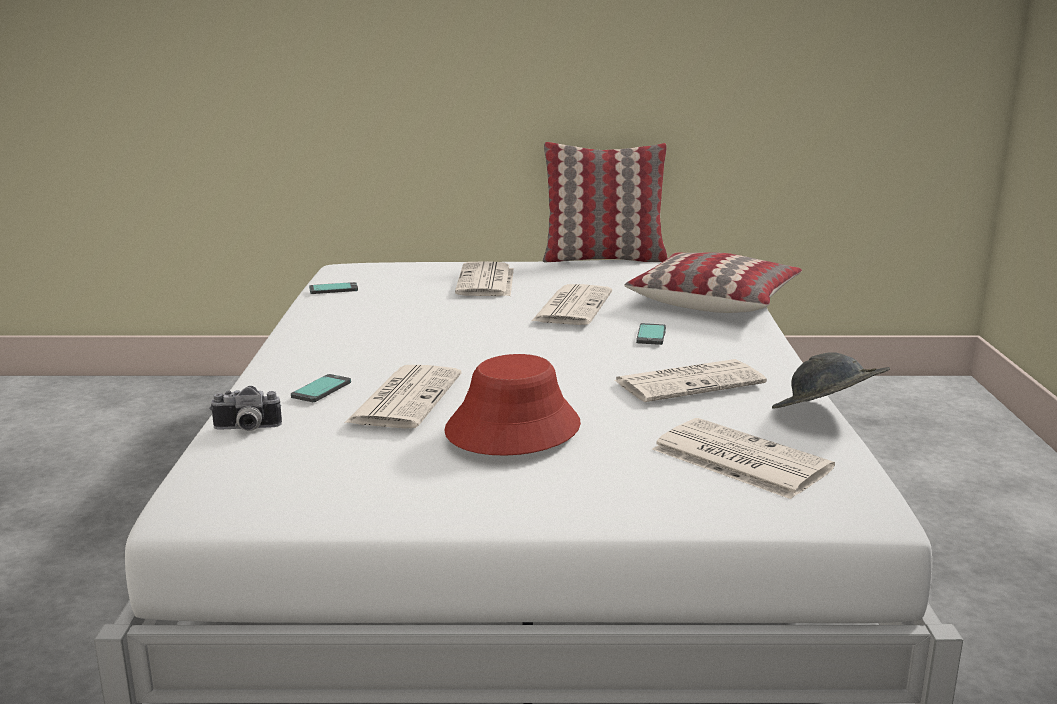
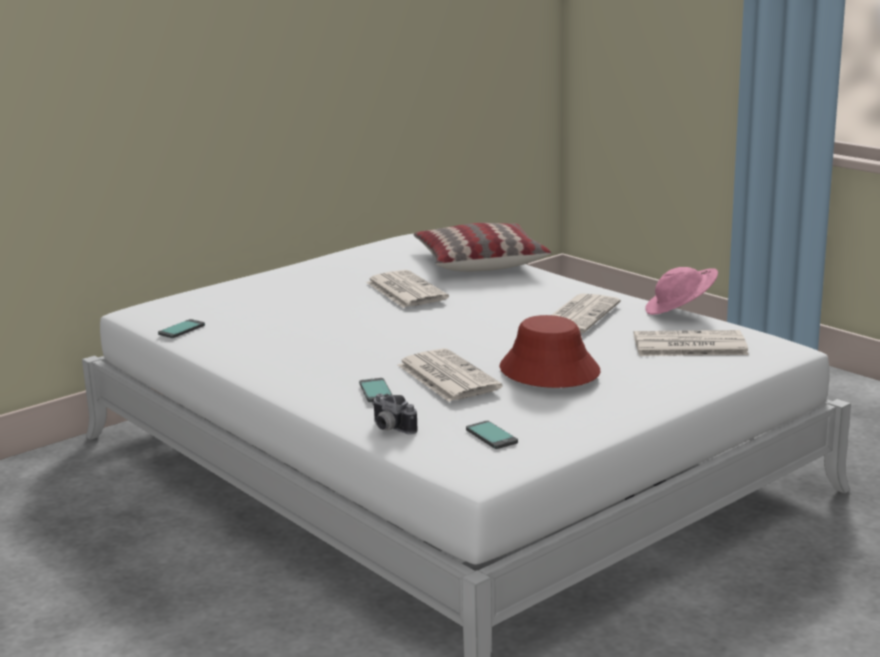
camera: 40 degrees left, 0 degrees up
camera [209,386,282,431] -> camera turned 90 degrees clockwise [372,394,417,435]
newspaper [455,261,514,296] -> none
pillow [542,142,668,262] -> none
phone [636,323,666,345] -> phone moved to [466,421,518,449]
grey hat [772,352,890,409] -> pink hat [645,267,718,315]

